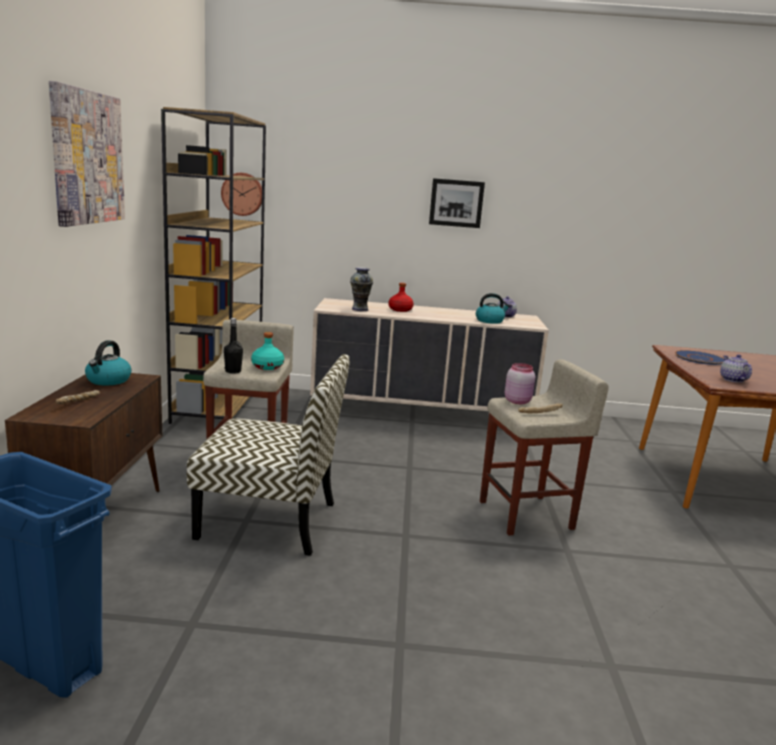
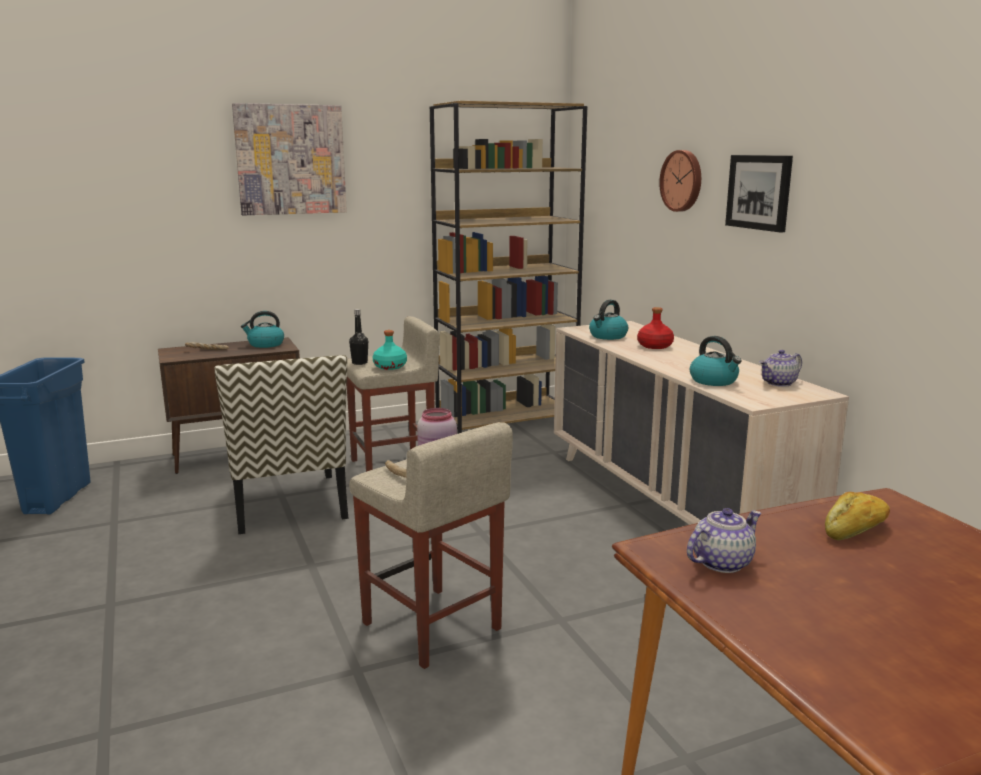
camera: 65 degrees right, 0 degrees up
wall clock [221,173,262,216] -> wall clock moved to [659,150,701,212]
vase [350,267,373,311] -> kettle [589,300,628,340]
blue plate [675,350,724,365] -> bread [825,492,890,540]

